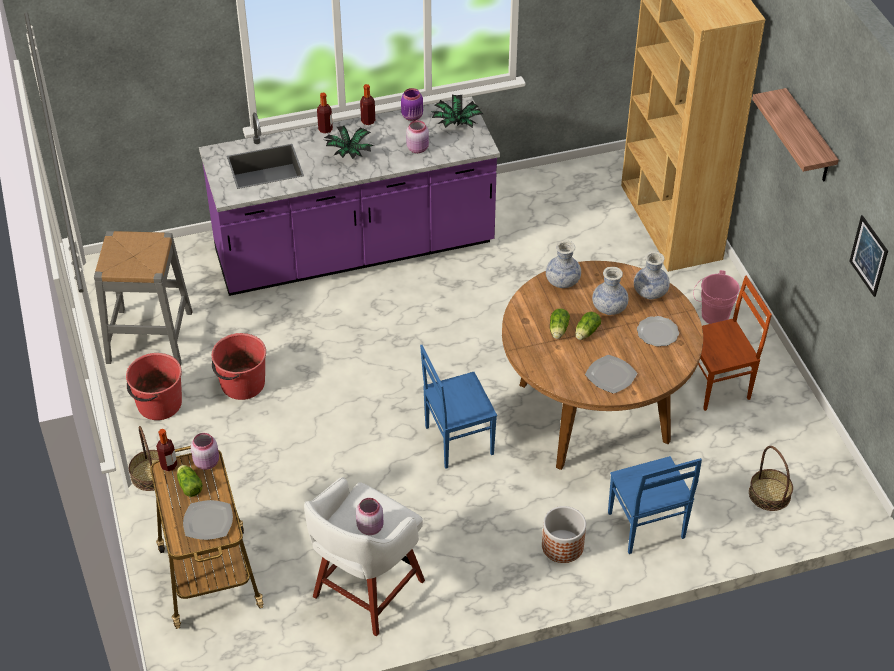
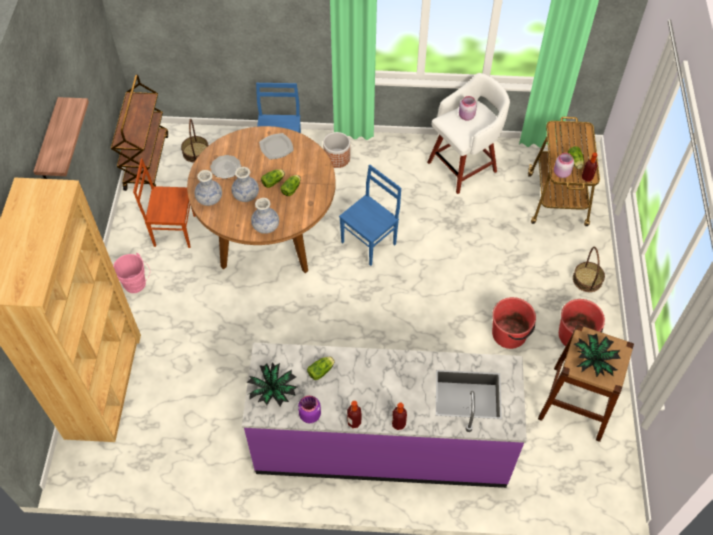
camera: 160 degrees left, 10 degrees up
grey stool [94,231,192,365] -> brown stool [538,325,634,442]
plate [183,500,233,540] -> none
potted plant [324,126,375,159] -> potted plant moved to [574,334,621,377]
pink jar [406,120,429,153] -> lettuce [307,357,335,380]
blue chair [420,345,497,469] -> blue chair turned 45 degrees counterclockwise [339,164,401,266]
picture [849,215,888,297] -> none
none -> brown cart [111,75,168,191]

